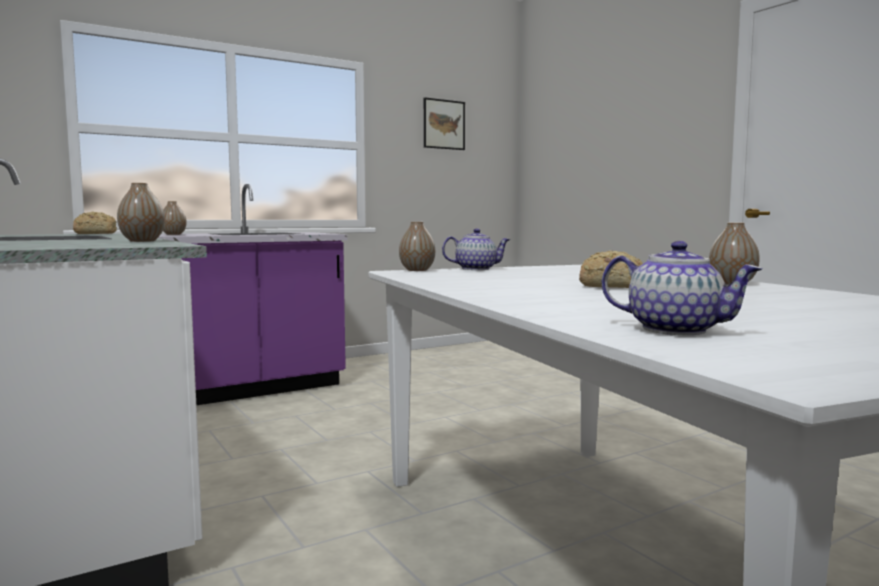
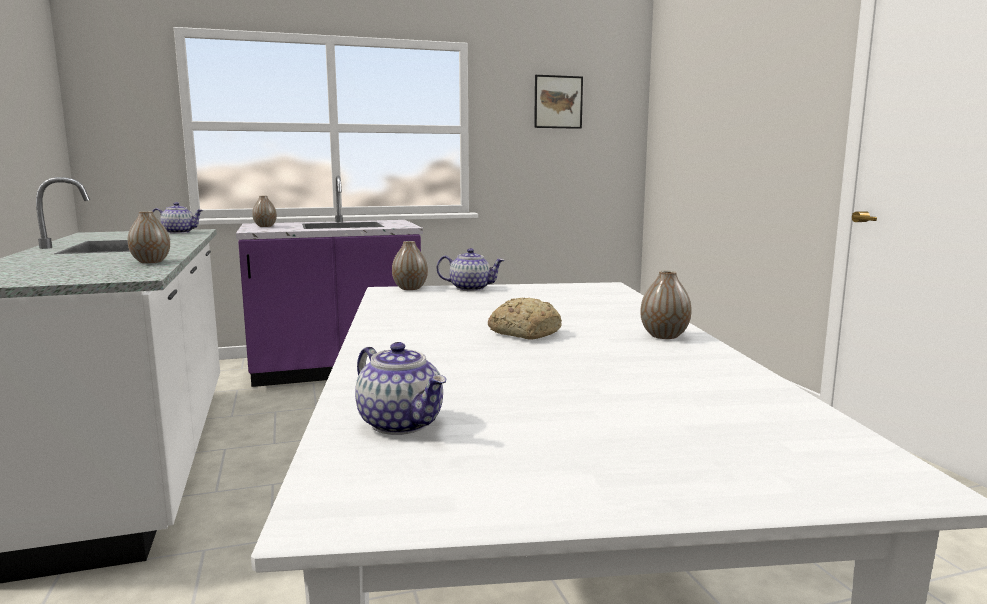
camera: 15 degrees right, 5 degrees up
bread [73,211,117,234] -> teapot [153,202,204,234]

